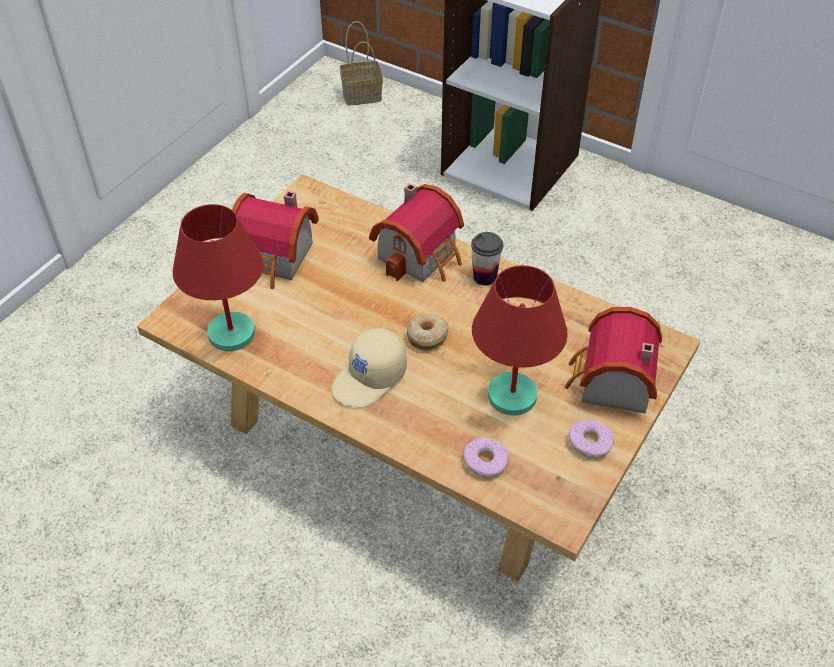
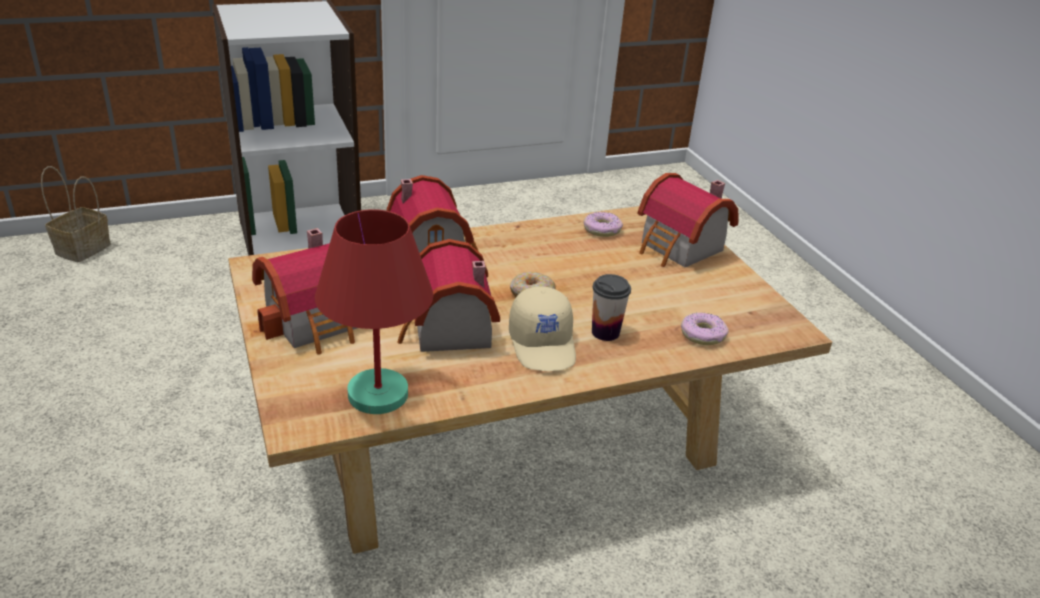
camera: 55 degrees left, 15 degrees down
cup [471,232,503,286] -> cup moved to [592,274,631,341]
red table lamp [472,265,568,416] -> none
donut [568,419,614,459] -> donut moved to [583,212,623,237]
none -> toy house [397,239,500,352]

